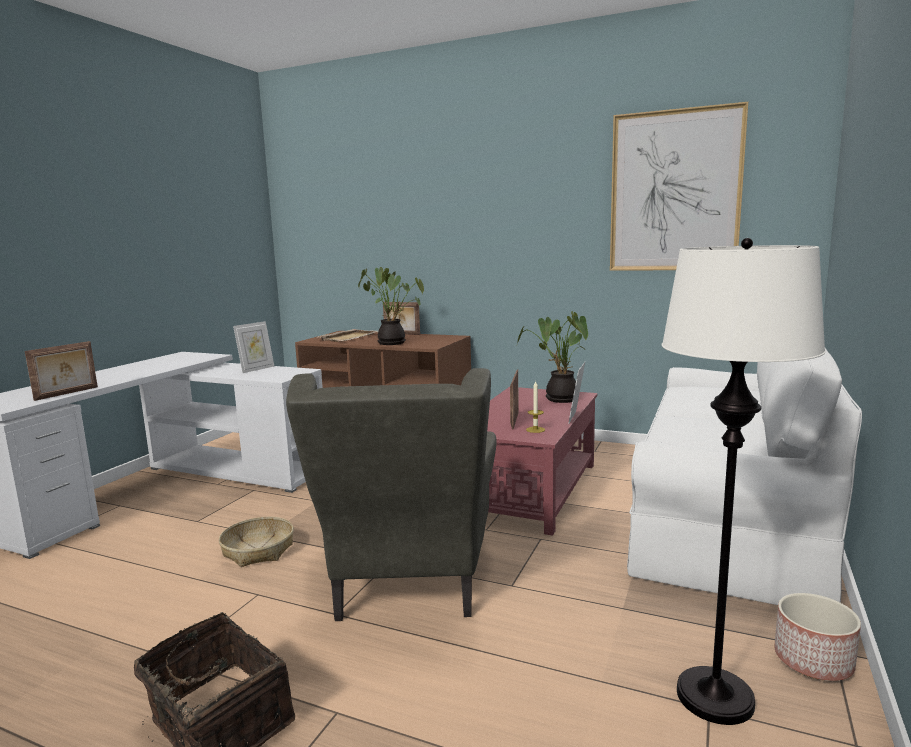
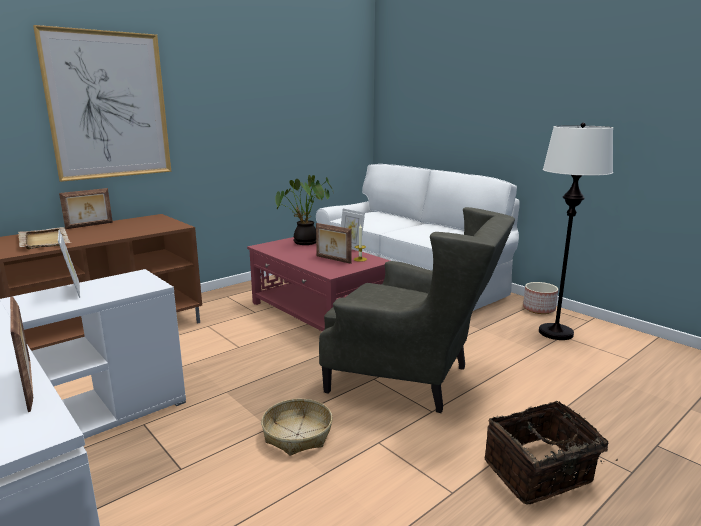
camera: 65 degrees left, 5 degrees up
potted plant [358,267,424,345] -> none
picture [610,102,748,271] -> picture moved to [33,25,171,182]

